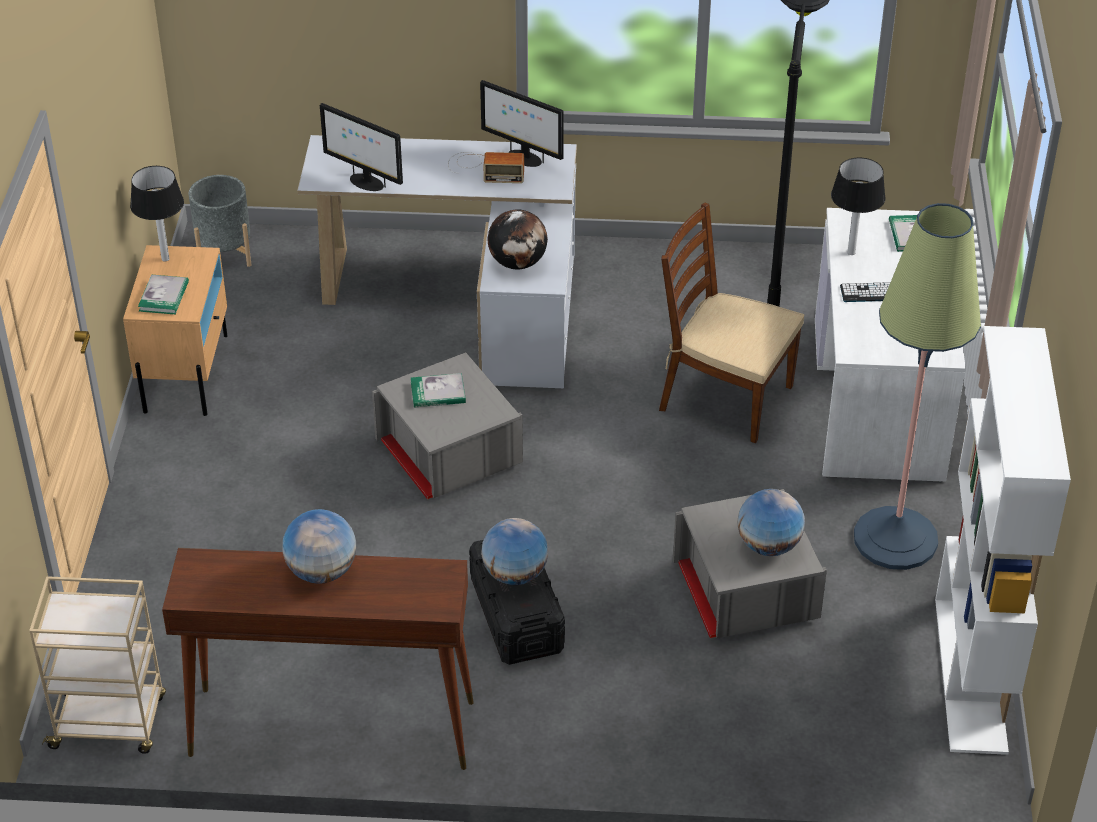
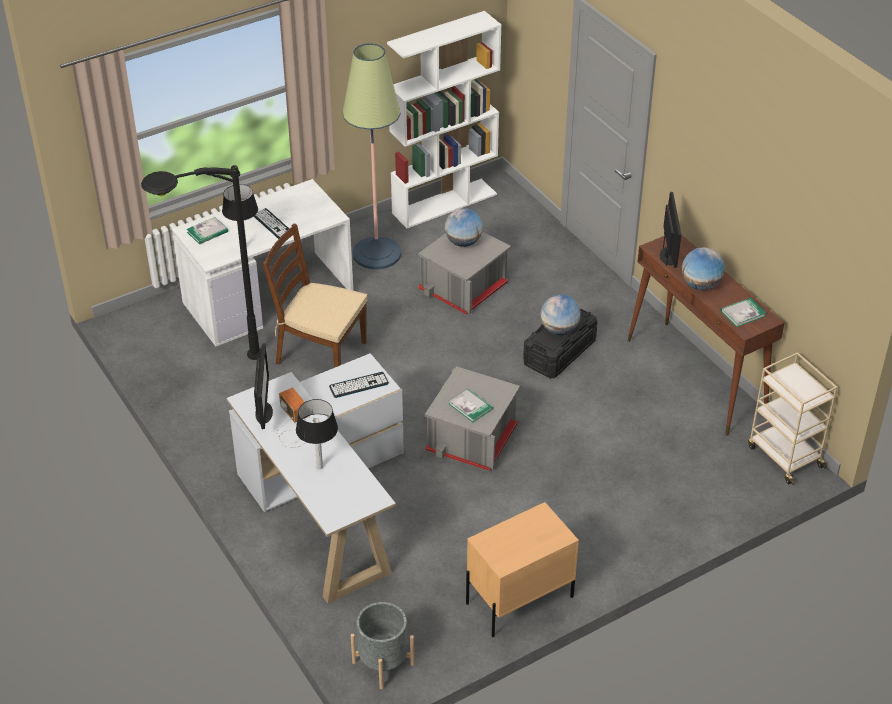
camera: 125 degrees left, 0 degrees up
table lamp [130,166,184,261] -> table lamp moved to [296,399,338,469]
book [138,275,189,314] -> book moved to [721,298,767,327]
monitor [320,103,403,191] -> monitor moved to [660,192,681,268]
globe [488,209,548,270] -> keyboard [329,372,389,398]
brown chair [659,202,805,443] -> brown chair turned 120 degrees clockwise [263,223,367,367]

